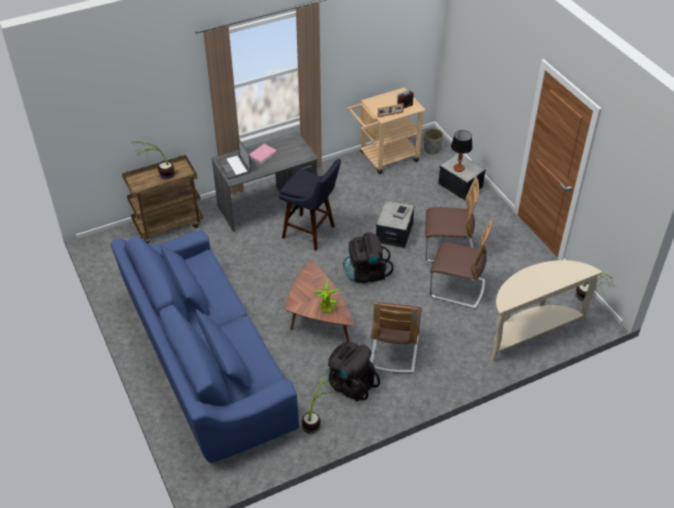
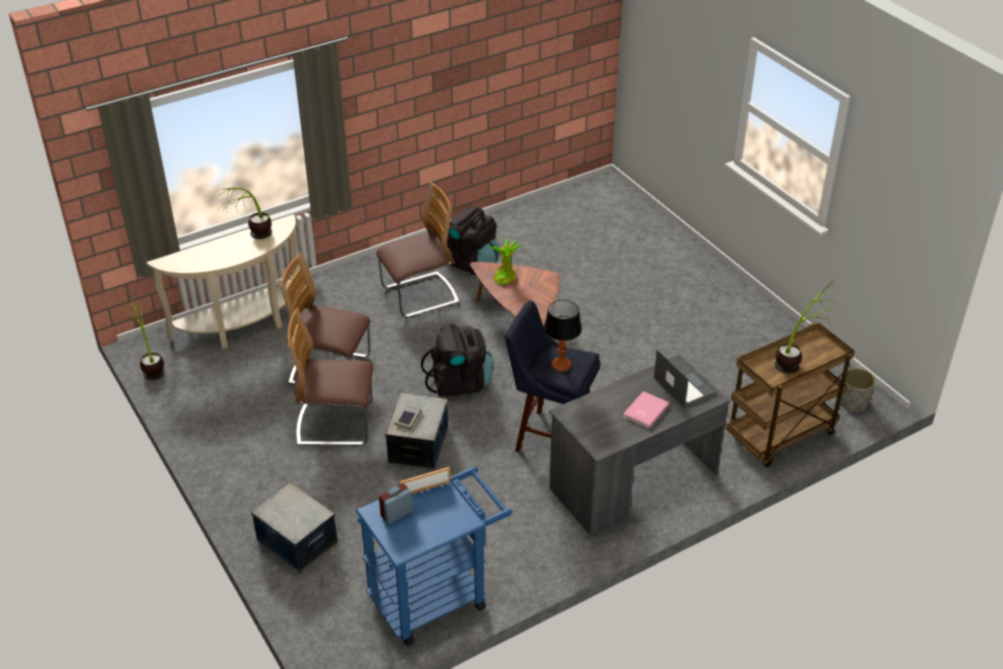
camera: 175 degrees right, 5 degrees down
blue sofa [111,230,299,463] -> none
potted plant [302,366,339,434] -> potted plant moved to [218,187,272,239]
beige cart [347,87,426,174] -> blue cart [356,466,512,646]
chair [370,302,422,373] -> chair turned 60 degrees clockwise [376,182,459,318]
grey planter [424,128,443,154] -> grey planter moved to [840,368,876,412]
table lamp [451,130,473,172] -> table lamp moved to [544,300,582,372]

